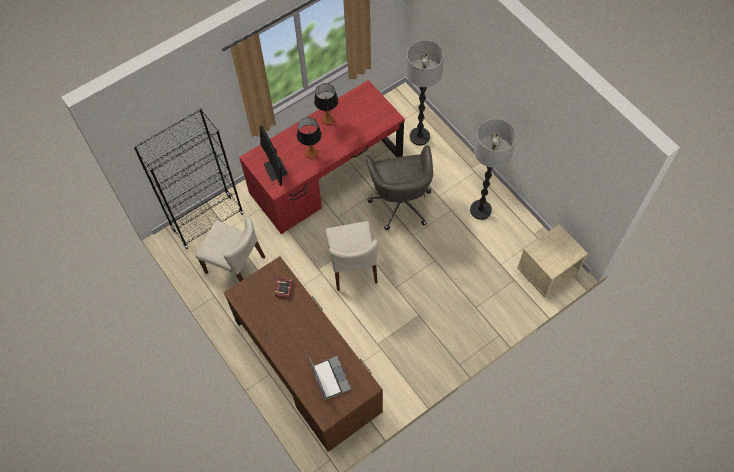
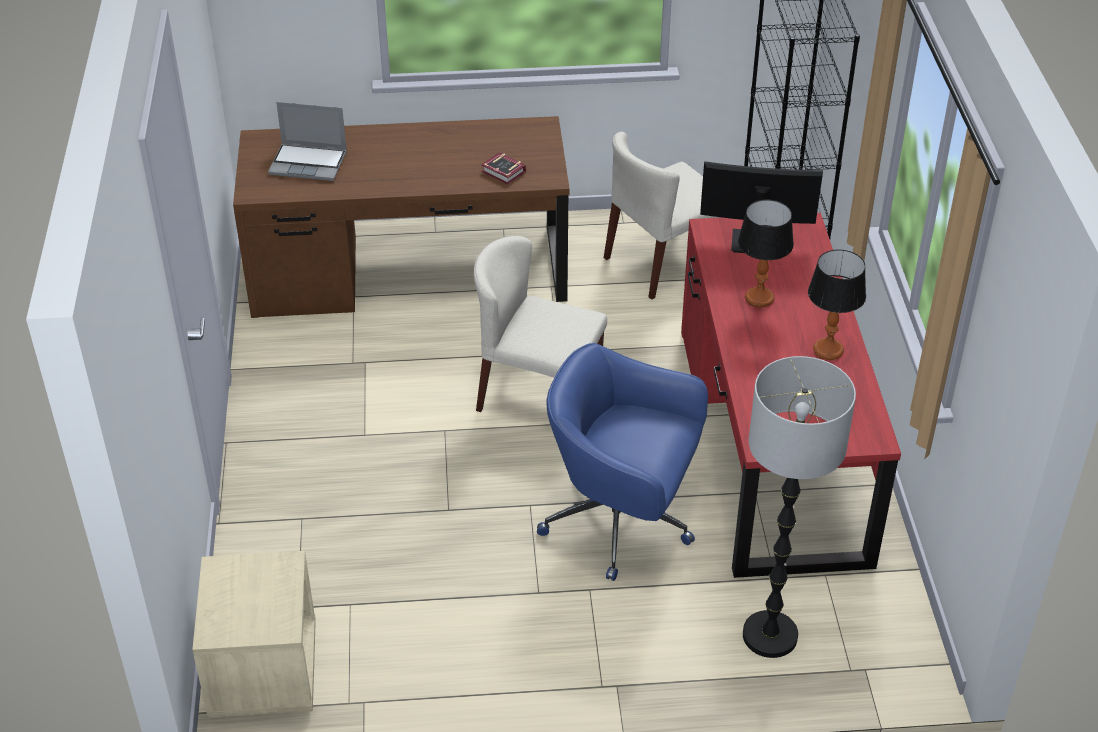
camera: 120 degrees right, 20 degrees down
grey office chair [365,145,433,230] -> blue office chair [537,343,708,581]
floor lamp [470,119,517,220] -> none

